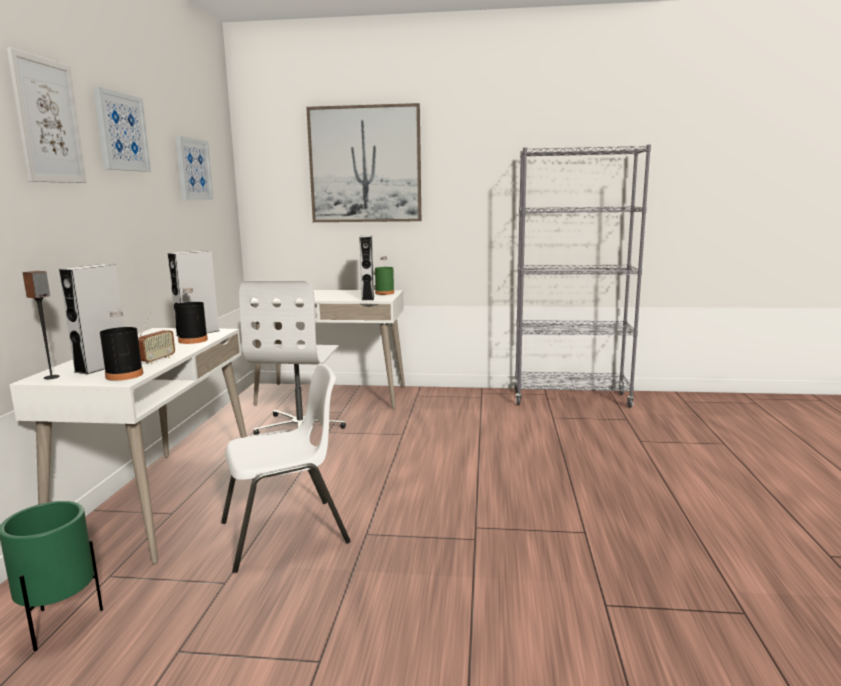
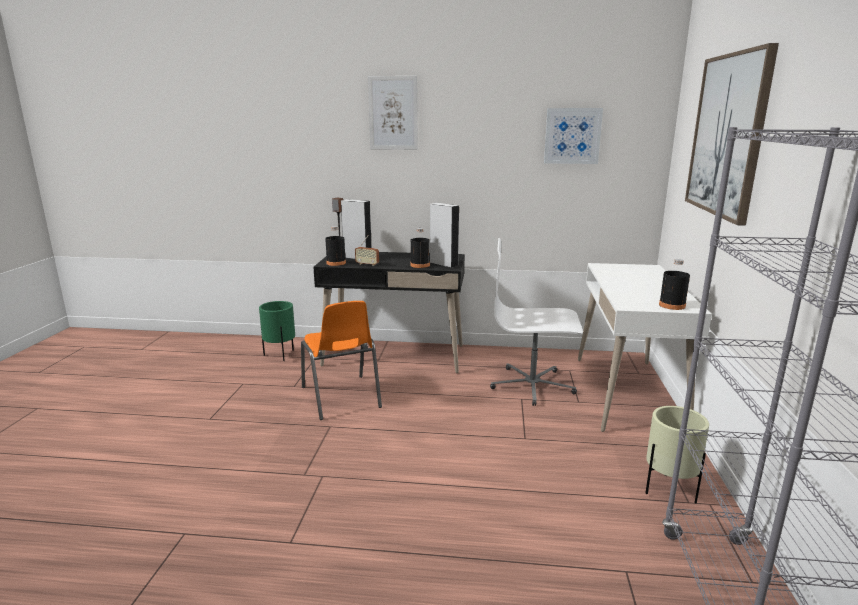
camera: 90 degrees right, 5 degrees up
white desk [9,328,247,565] -> black desk [313,252,465,373]
picture [93,87,151,172] -> none
white chair [221,364,350,573] -> orange chair [301,301,382,420]
grey speaker [359,235,374,300] -> none
green bottle [375,256,394,295] -> black bottle [659,259,690,310]
none -> beige planter [646,406,709,503]

